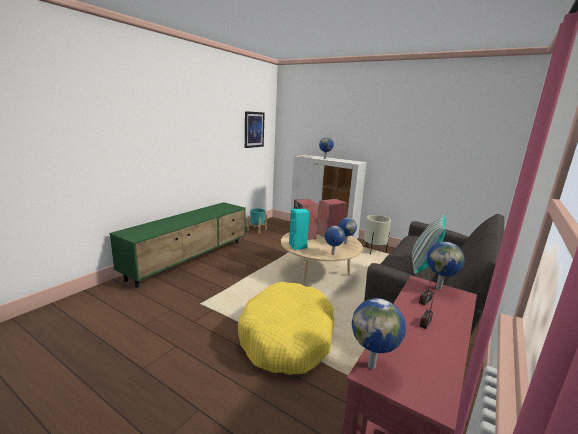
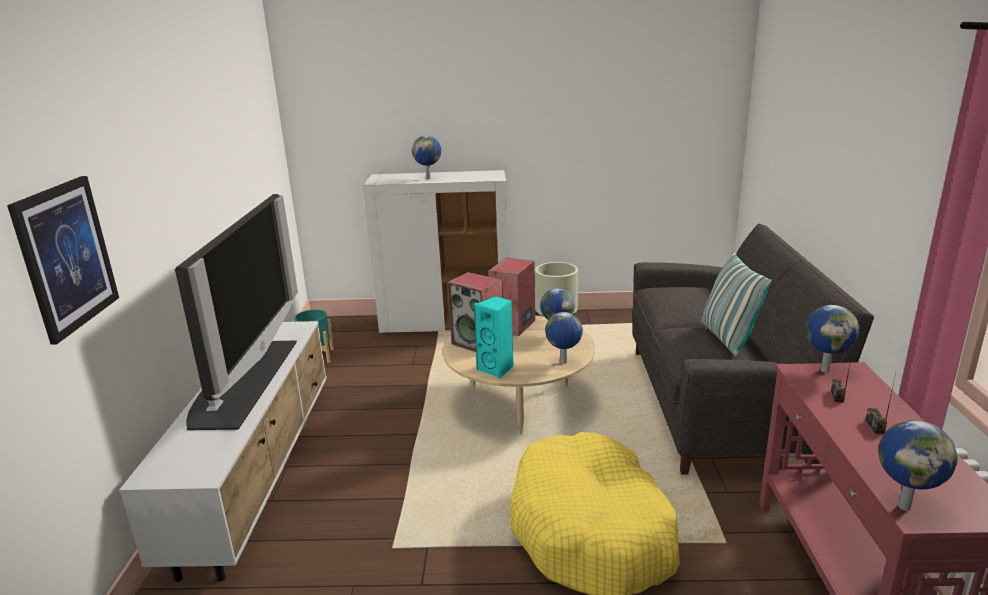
camera: 30 degrees left, 5 degrees up
green tv stand [109,202,246,288] -> white tv stand [119,321,327,582]
picture [245,111,265,148] -> picture moved to [7,176,119,345]
none -> television [175,194,298,430]

